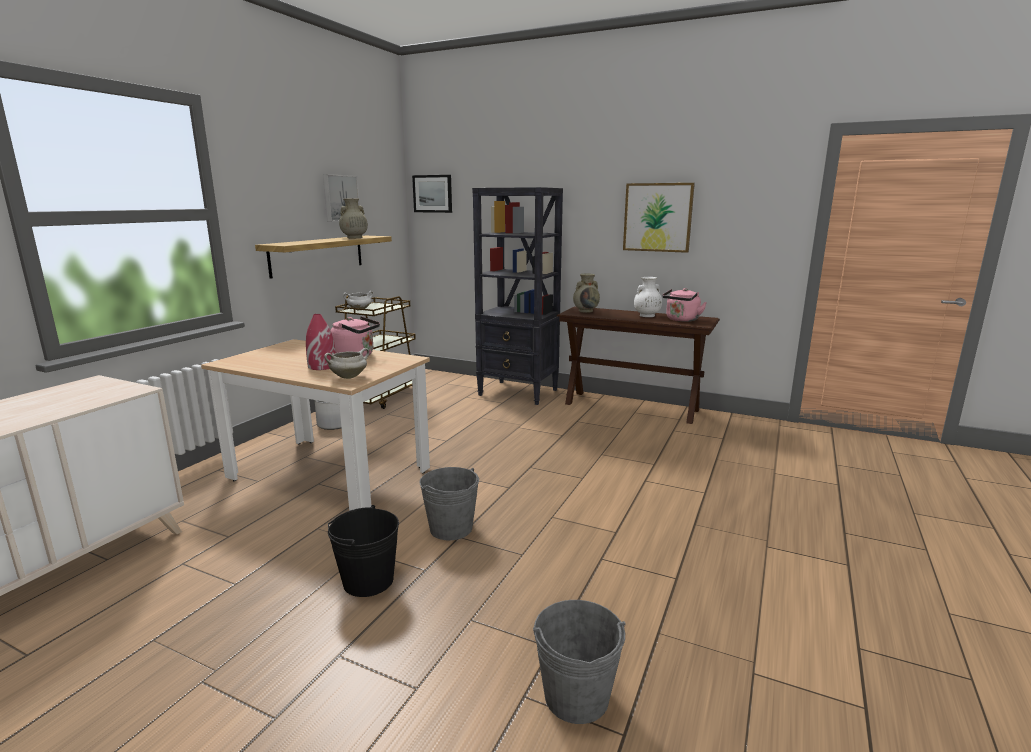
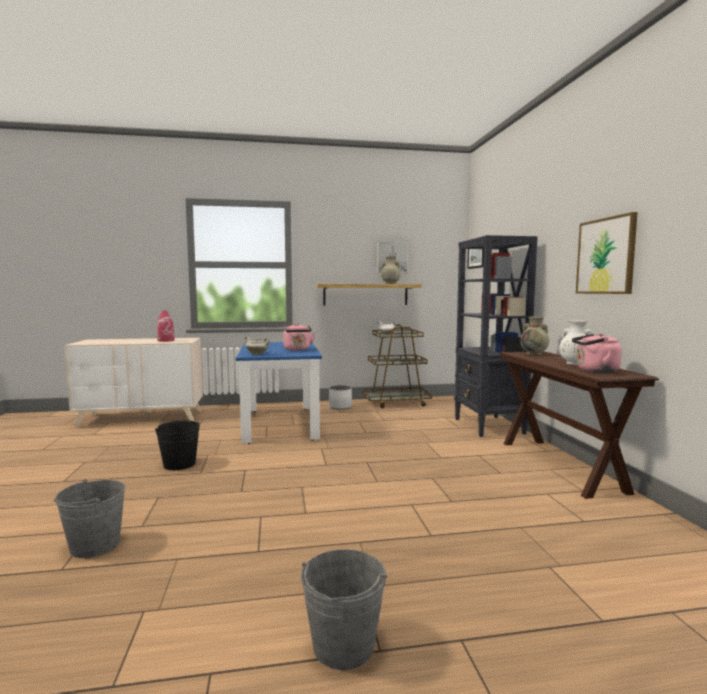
camera: 55 degrees right, 10 degrees down
beige dining table [201,339,430,511] -> blue dining table [236,342,322,444]
red vase [306,314,336,370] -> red vase moved to [157,310,174,342]
grey bucket [419,467,479,540] -> grey bucket moved to [301,549,387,670]

